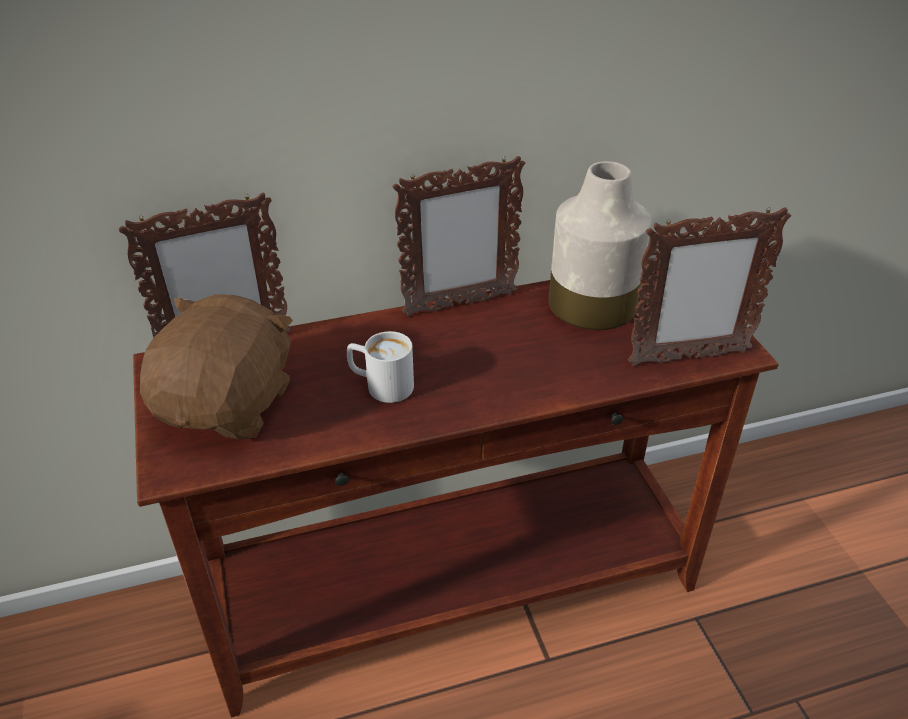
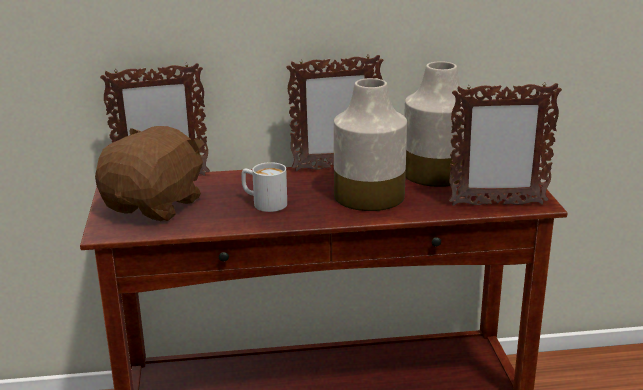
camera: 10 degrees right, 15 degrees down
none -> beige vase [334,78,407,211]

